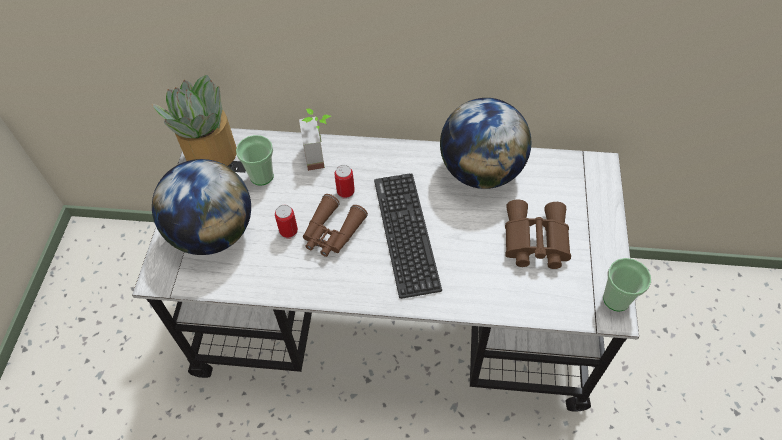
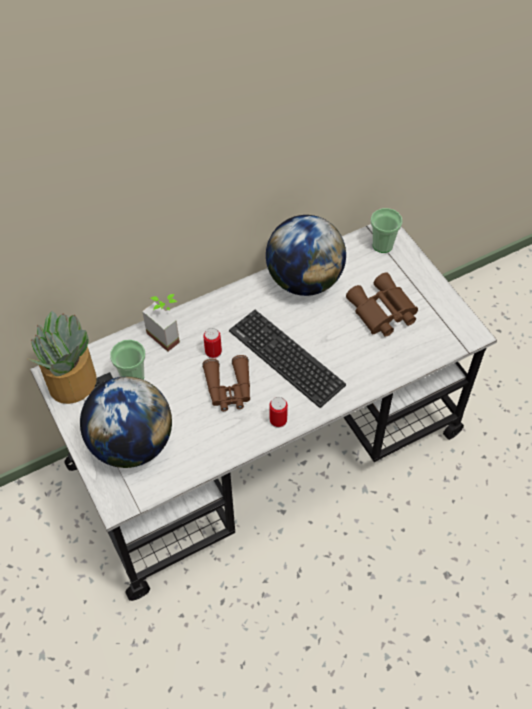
camera: 35 degrees left, 0 degrees up
can [275,205,298,239] -> can moved to [270,397,288,428]
cup [603,258,651,312] -> cup moved to [371,208,403,253]

